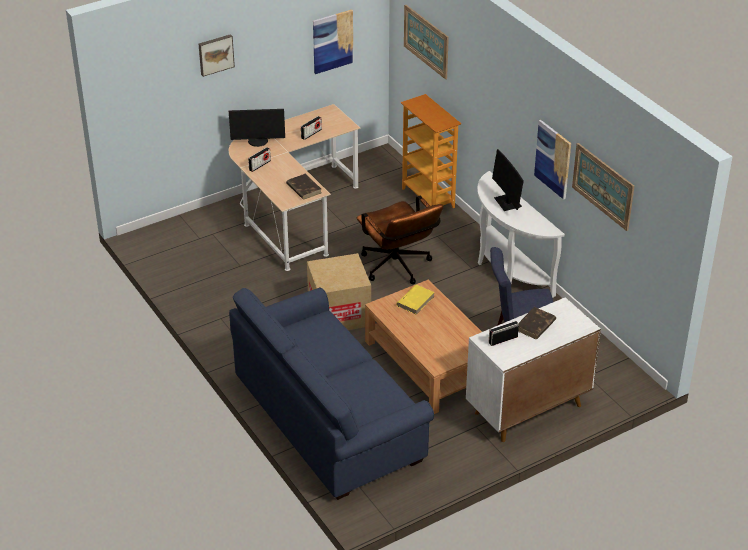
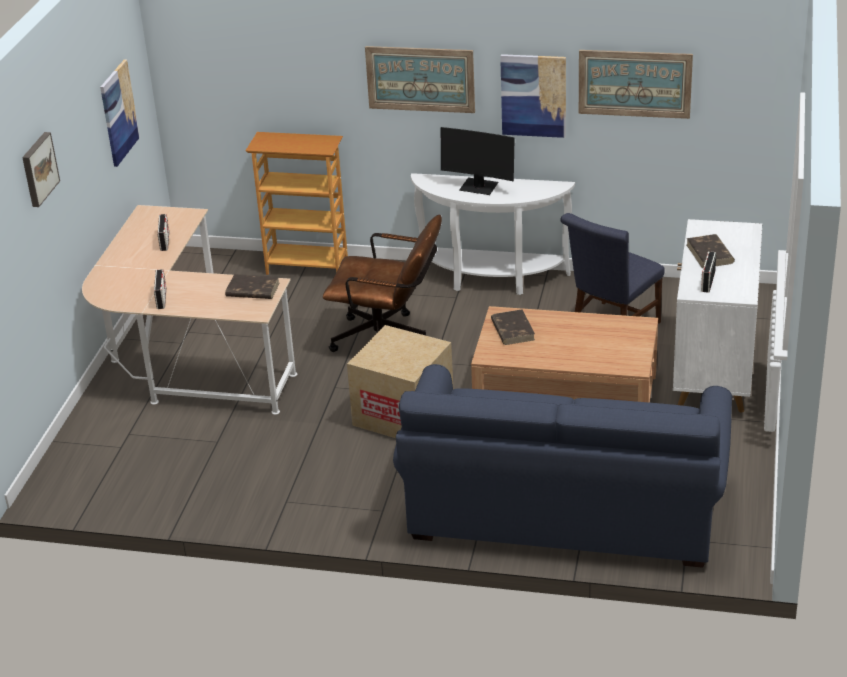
camera: 45 degrees left, 5 degrees down
monitor [229,109,285,147] -> none
yellow book [396,285,435,314] -> brown book [491,309,535,345]
picture [404,5,449,79] -> picture moved to [365,46,475,113]

